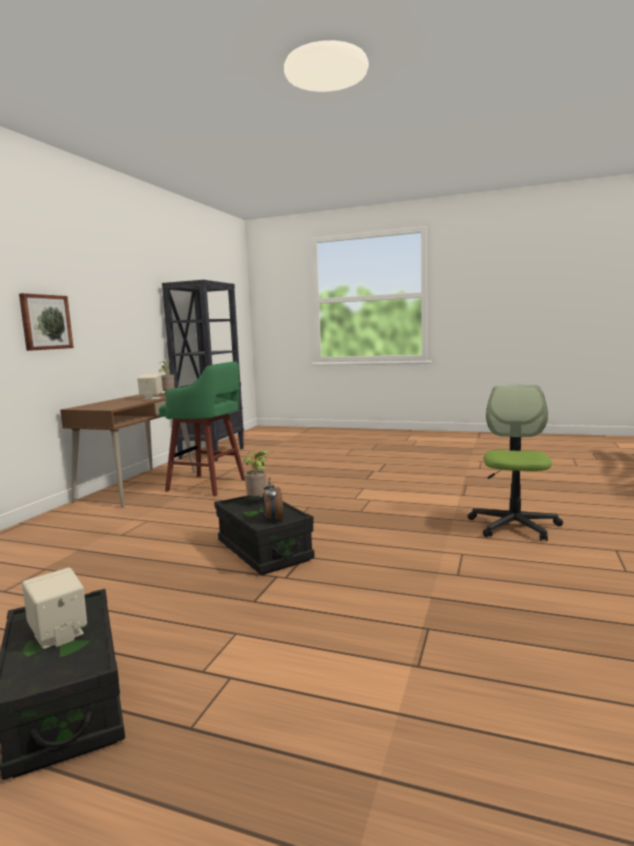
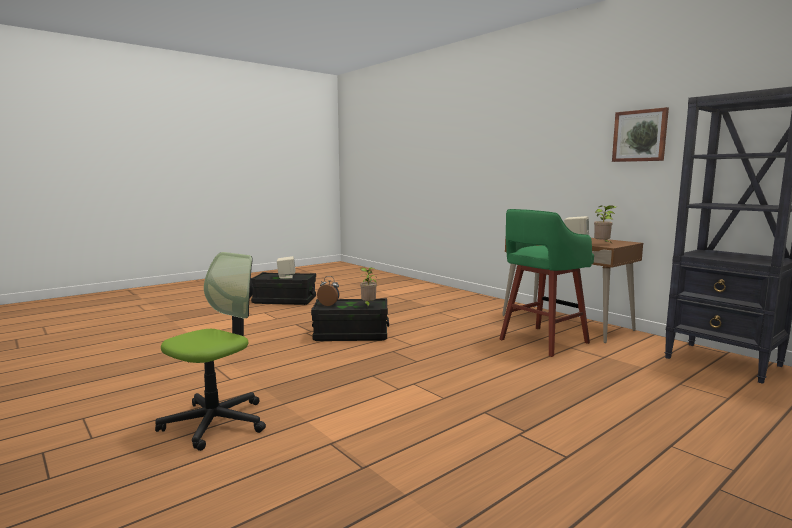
camera: 120 degrees right, 0 degrees up
picture [19,293,74,351] -> picture moved to [612,107,669,162]
office chair [468,385,563,541] -> office chair turned 105 degrees counterclockwise [155,252,266,451]

